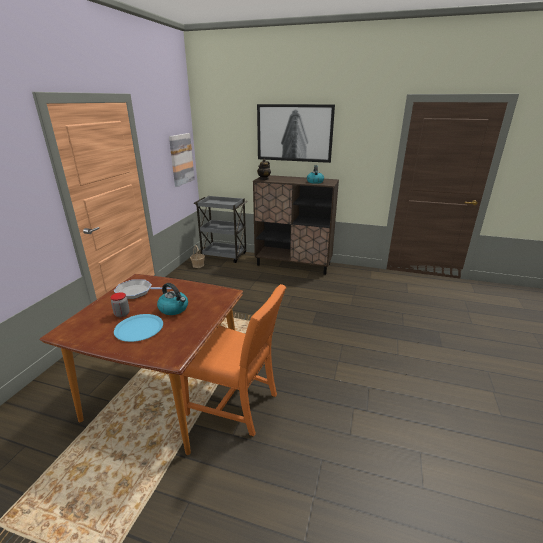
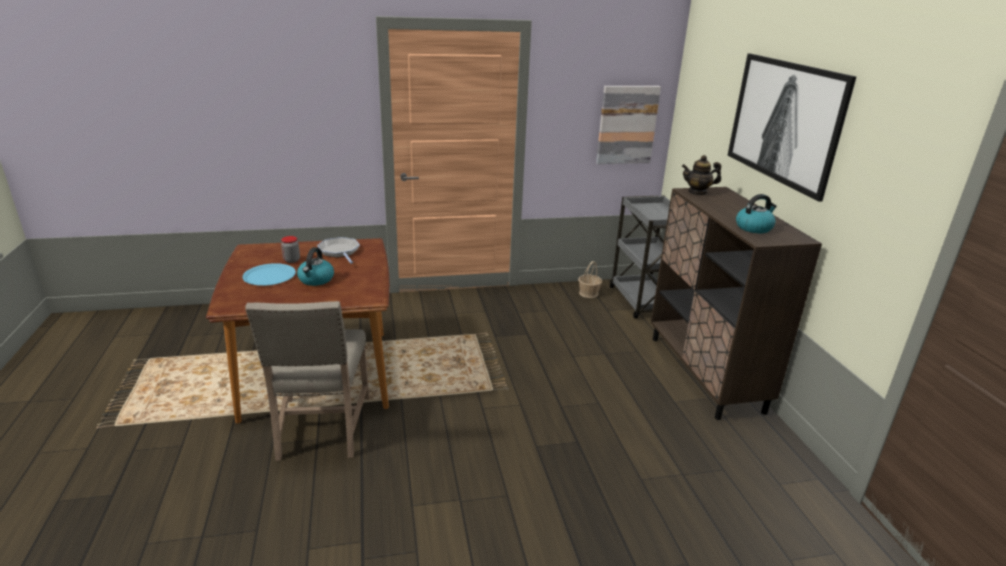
camera: 60 degrees right, 0 degrees up
orange chair [180,284,286,437] -> beige chair [245,301,369,461]

